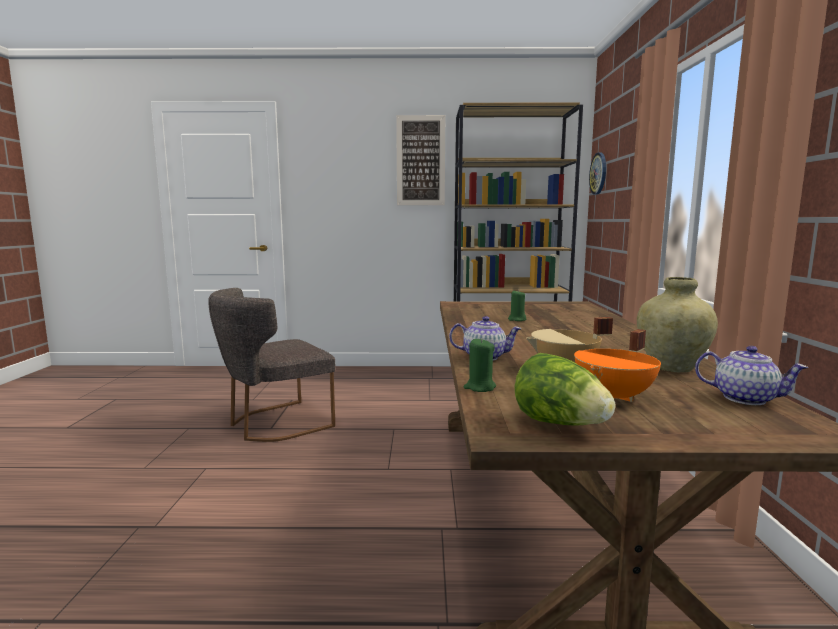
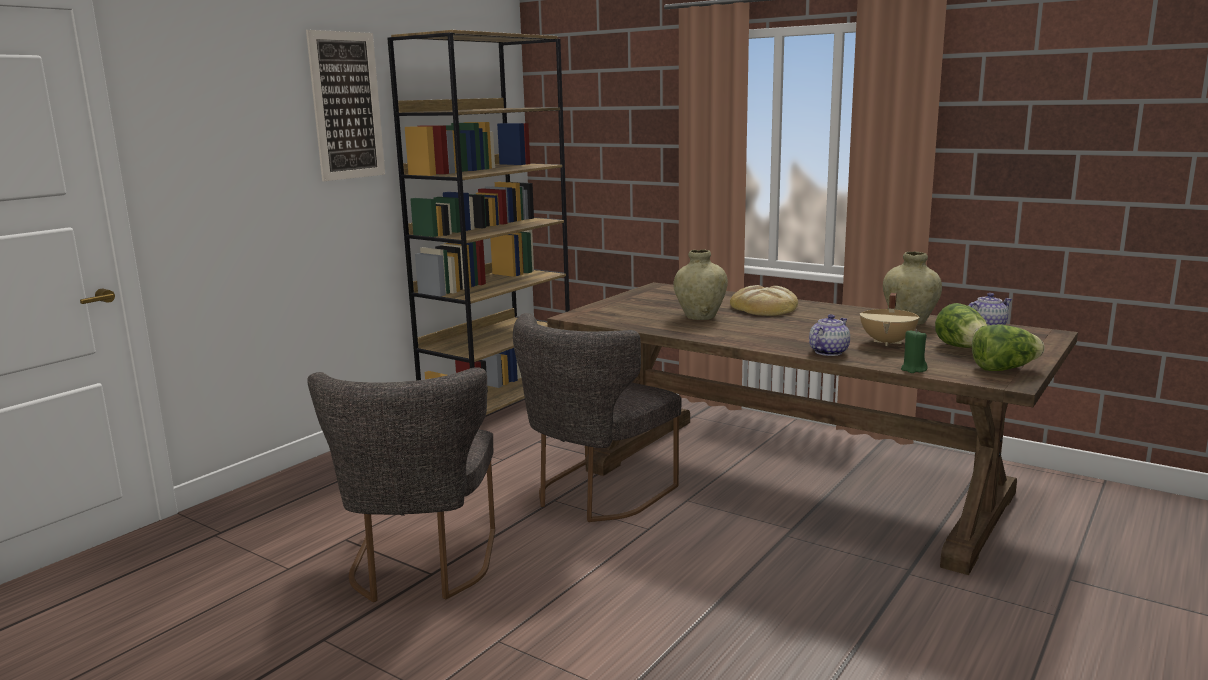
camera: 55 degrees left, 5 degrees up
green candle [508,290,526,321] -> beige vase [674,250,728,320]
orange cooking pot [574,329,661,402] -> lettuce [935,303,987,348]
wall clock [589,152,606,195] -> none
none -> grey chair [513,313,682,522]
none -> bread [730,285,798,316]

